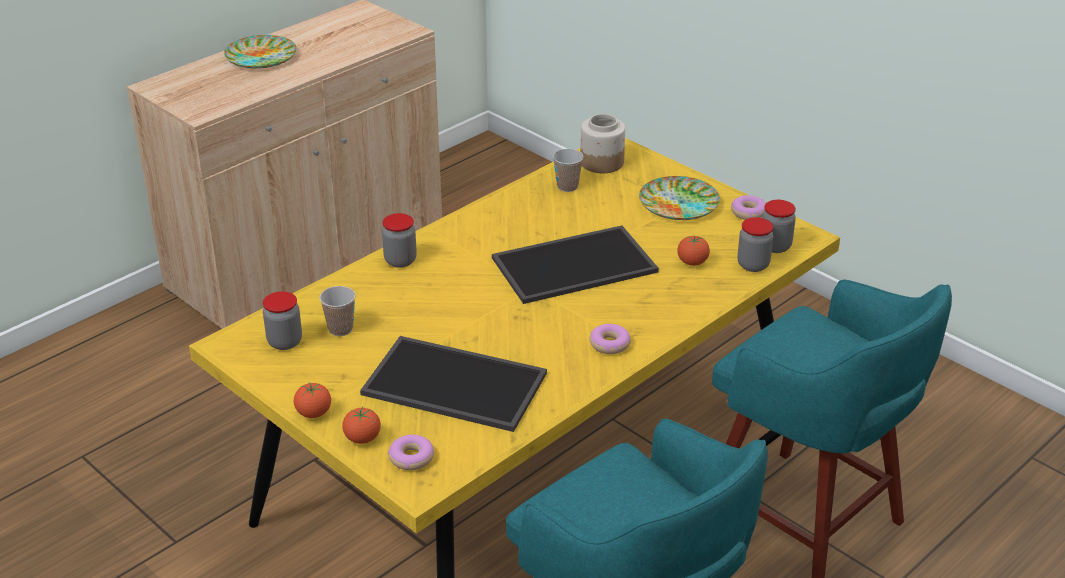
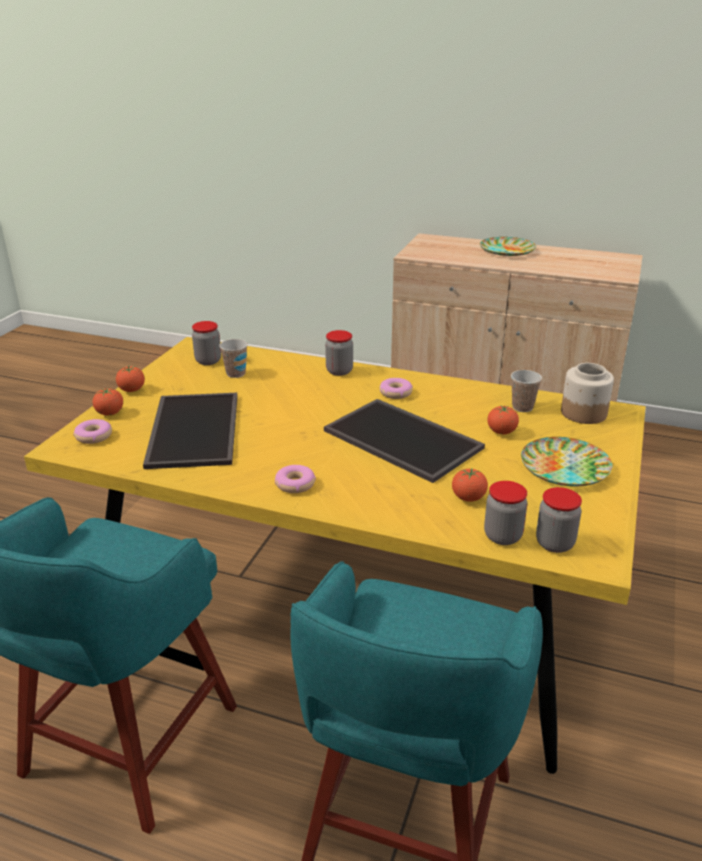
camera: 65 degrees right, 5 degrees down
donut [731,195,766,220] -> donut moved to [379,378,413,399]
none -> tomato [487,406,519,434]

